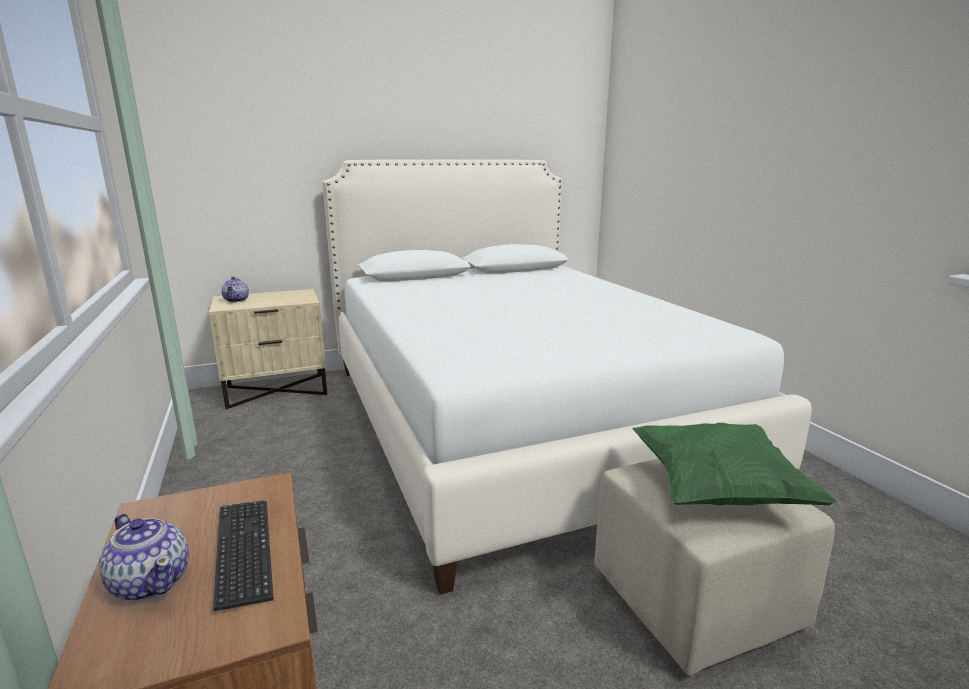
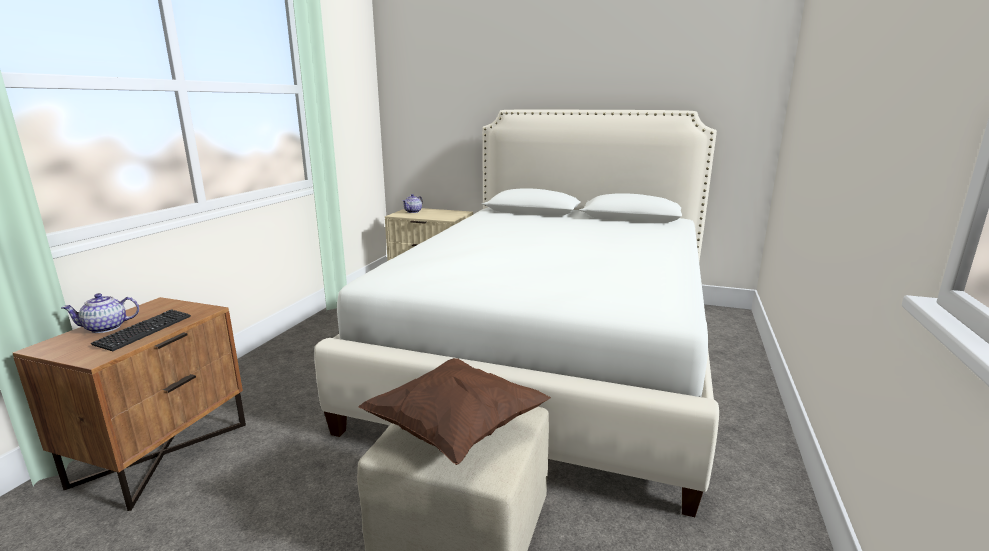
camera: 40 degrees right, 0 degrees up
teapot [99,514,189,601] -> teapot turned 75 degrees clockwise [61,293,139,333]
green pillow [633,423,837,505] -> brown pillow [358,358,551,465]

